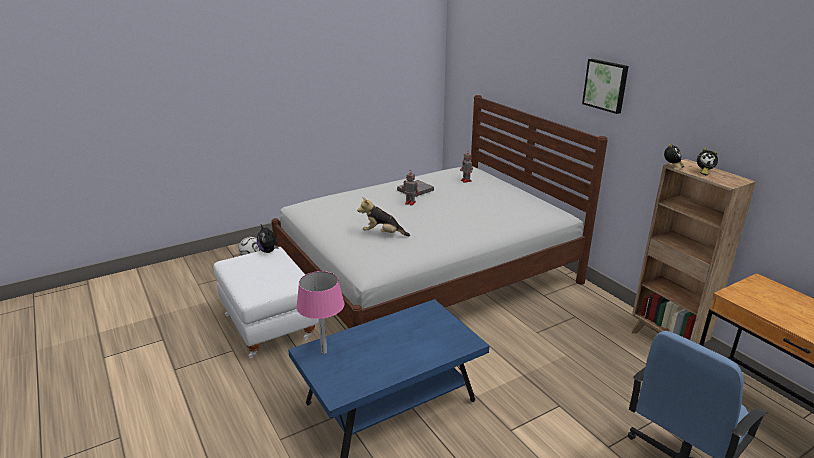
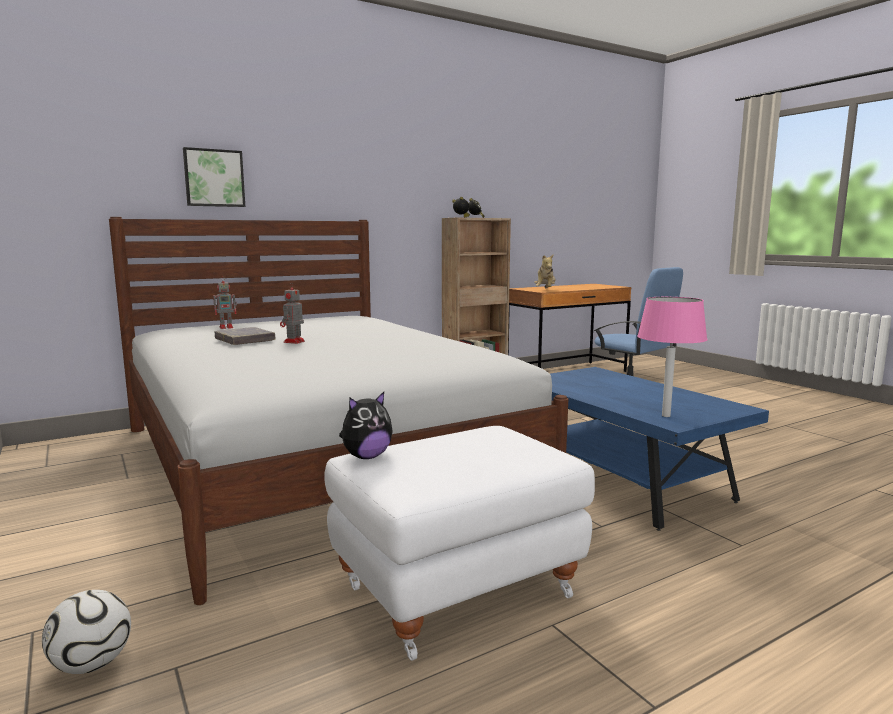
camera: 90 degrees left, 15 degrees down
plush toy [357,197,410,236] -> plush toy moved to [534,255,555,288]
picture [582,59,629,114] -> picture moved to [183,147,245,207]

